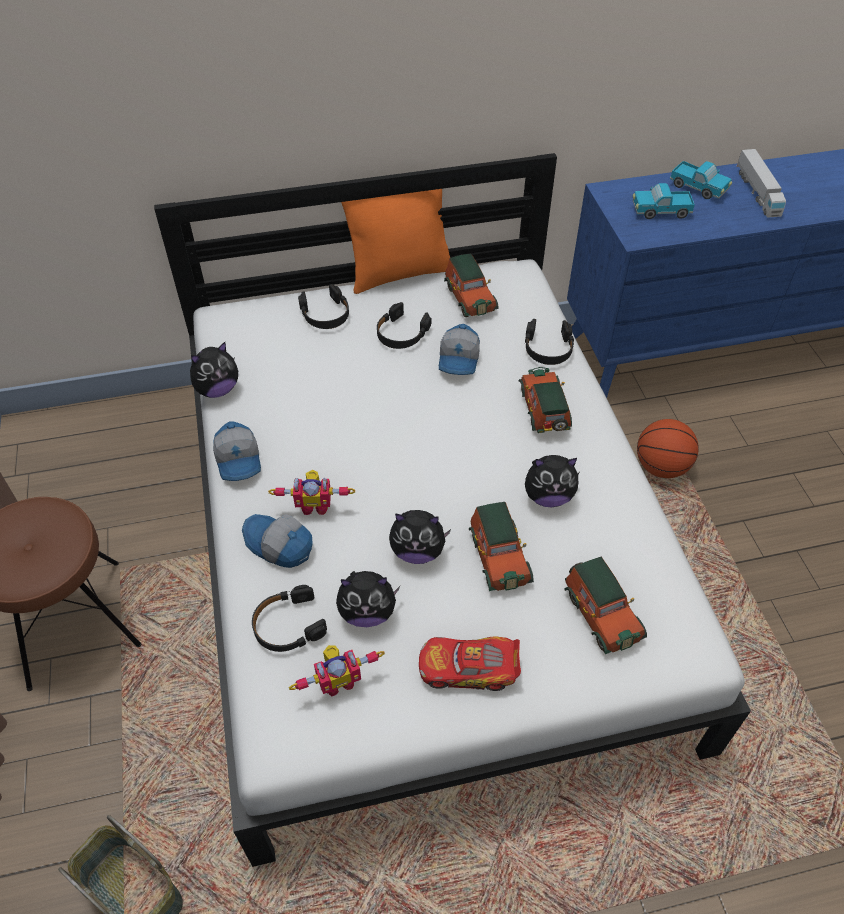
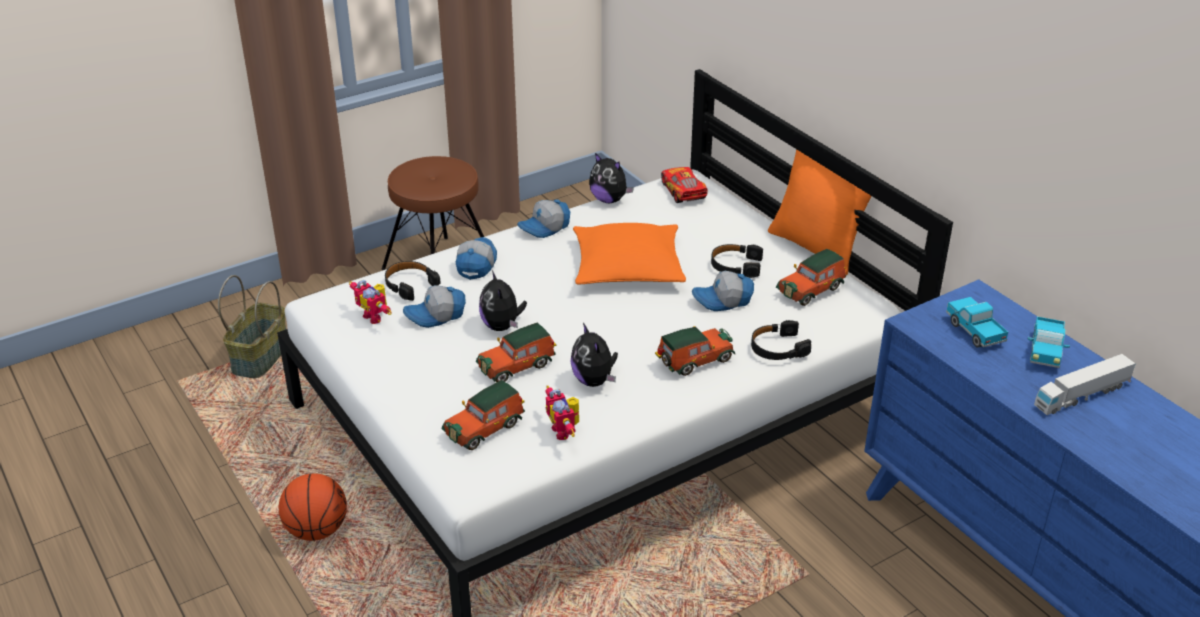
camera: 70 degrees right, 15 degrees down
toy robot [268,470,355,515] -> toy robot moved to [545,385,579,440]
black headphones [298,284,349,329] -> none
plush toy [336,571,400,627] -> cap [403,285,466,328]
toy car [419,637,521,691] -> toy car moved to [661,167,708,203]
basketball [637,419,699,478] -> basketball moved to [279,473,347,541]
none -> orange pillow [573,223,686,285]

